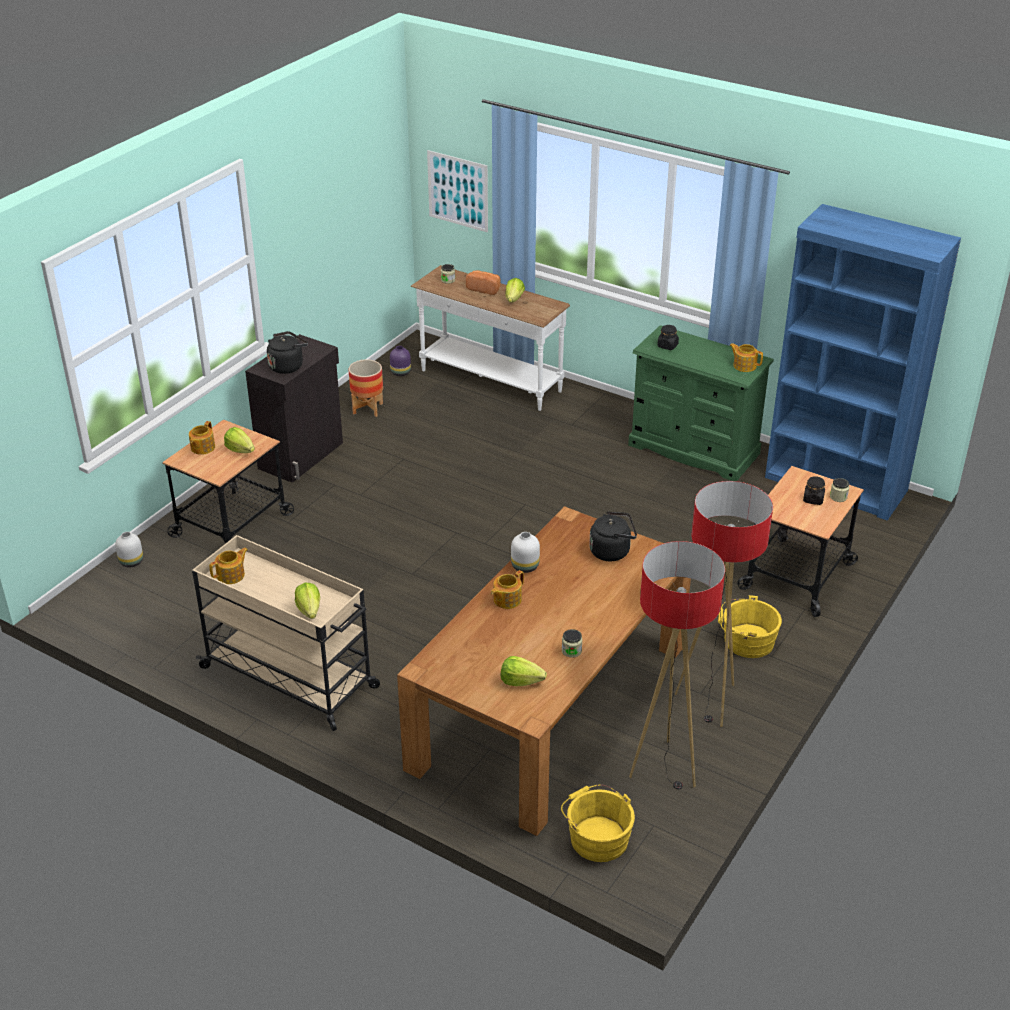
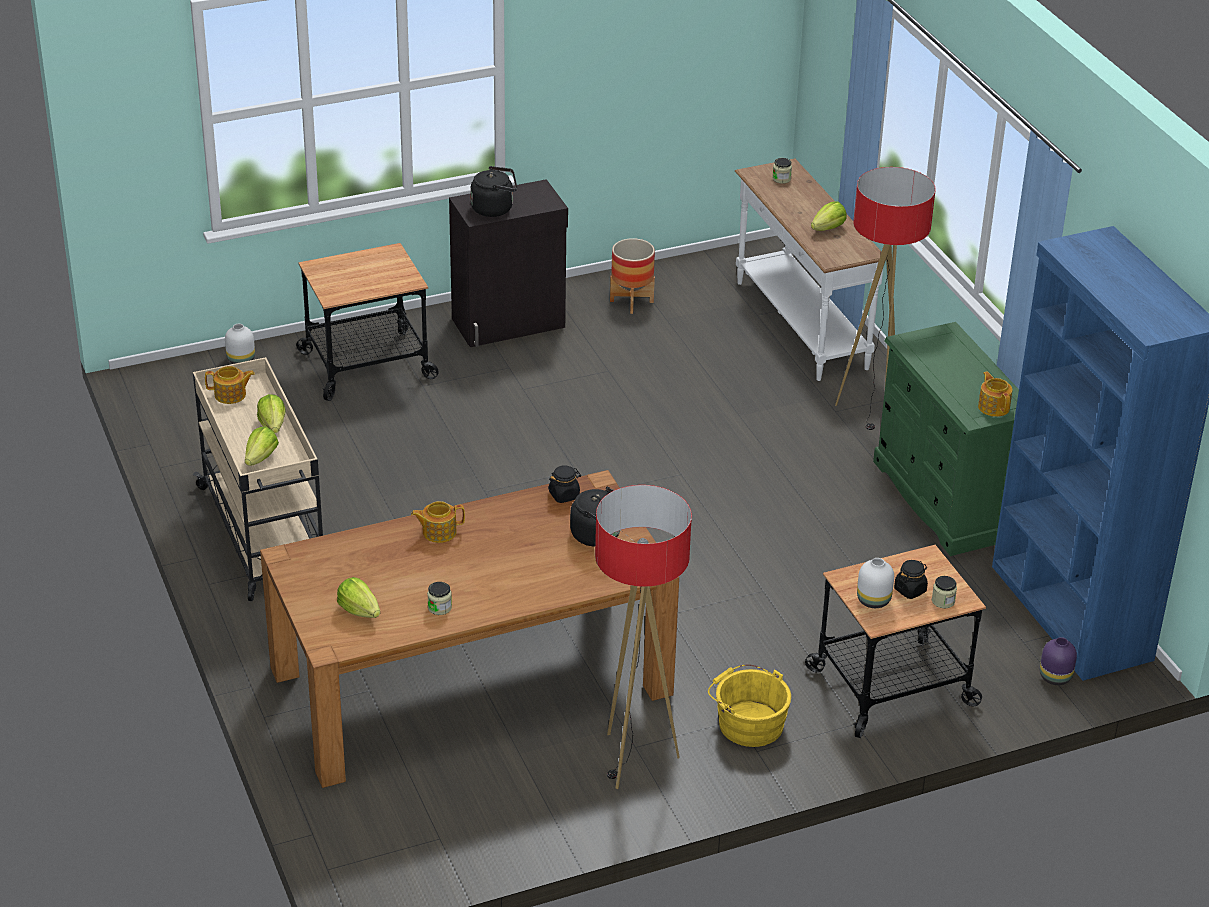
camera: 35 degrees right, 0 degrees up
teapot [189,421,215,455] -> none
lettuce [224,427,255,453] -> lettuce moved to [257,394,285,433]
purple vase [390,346,411,376] -> purple vase moved to [1040,637,1077,685]
picture [427,150,488,233] -> none
bread [466,270,501,295] -> none
white vase [511,532,540,573] -> white vase moved to [857,558,894,608]
yellow bucket [561,784,635,862] -> none
floor lamp [629,541,725,789] -> floor lamp moved to [835,167,936,430]
black jar [657,325,679,350] -> black jar moved to [548,466,581,503]

